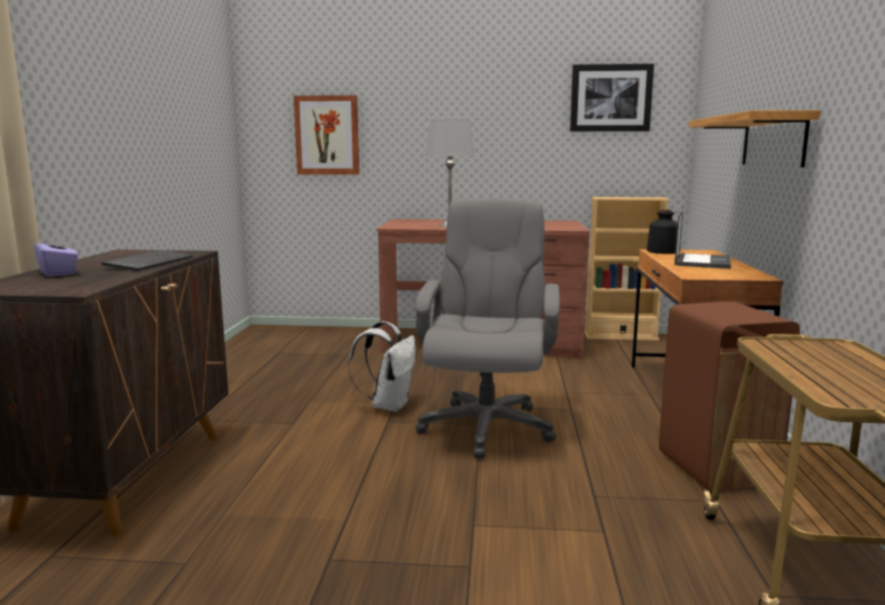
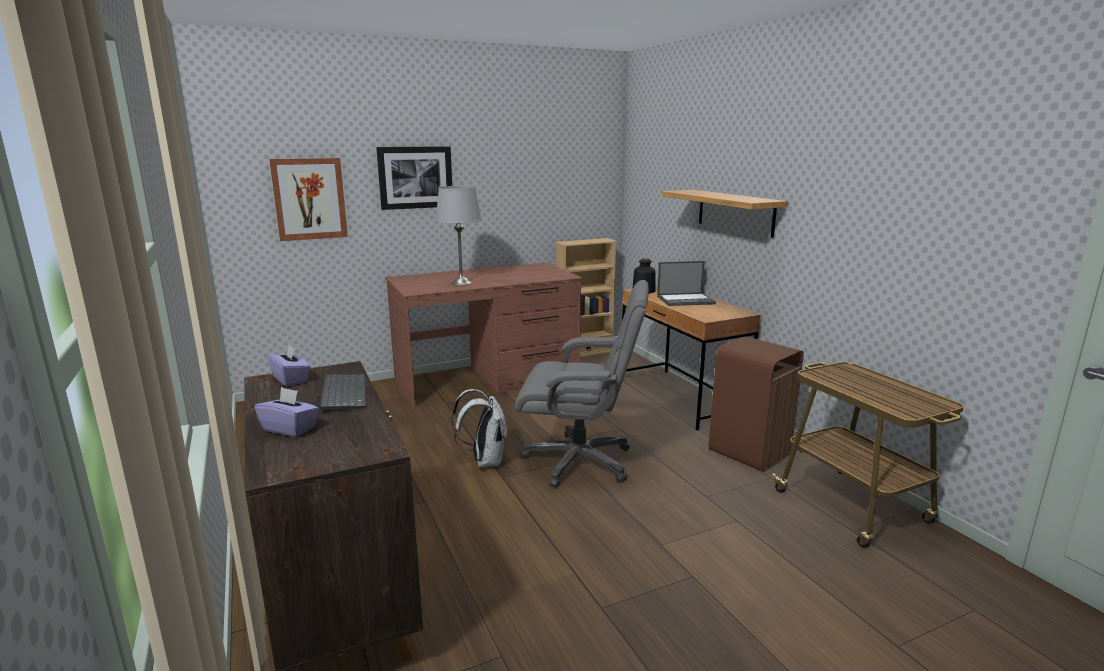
camera: 30 degrees left, 5 degrees up
grey office chair [415,197,560,458] -> grey office chair turned 120 degrees clockwise [515,280,649,488]
picture [570,64,654,132] -> picture moved to [376,146,452,210]
laptop [674,211,731,269] -> laptop turned 90 degrees clockwise [657,261,716,306]
none -> purple tissue box [267,345,311,387]

